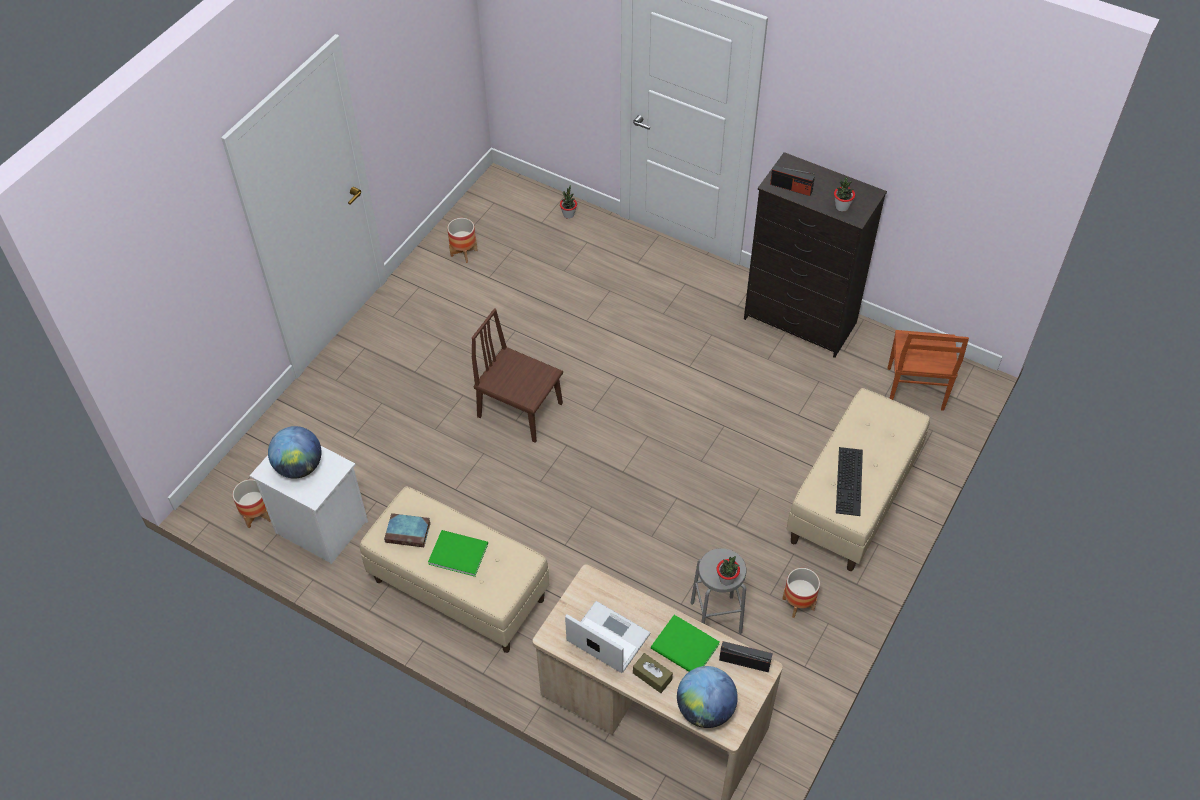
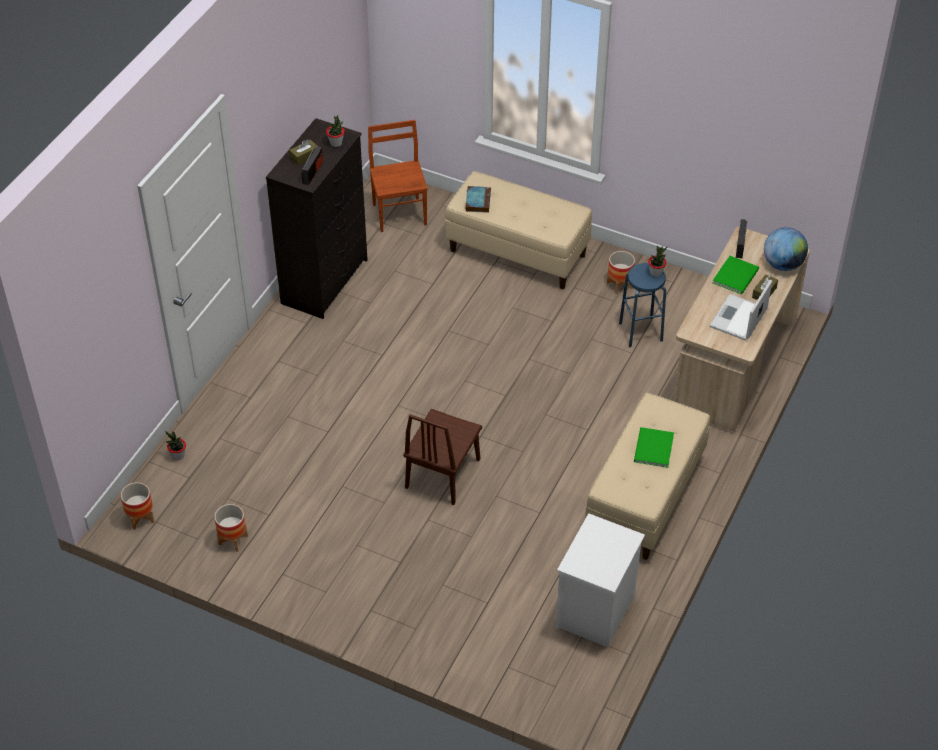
camera: 95 degrees left, 5 degrees down
planter [232,479,271,528] -> planter moved to [121,482,155,530]
globe [268,426,321,479] -> none
book [384,513,431,547] -> book moved to [465,186,491,213]
grey stool [690,548,746,634] -> blue stool [619,263,666,348]
keyboard [836,447,863,516] -> none
brown chair [888,330,969,411] -> brown chair turned 105 degrees counterclockwise [368,120,428,232]
none -> brown tissue box [289,139,317,166]

